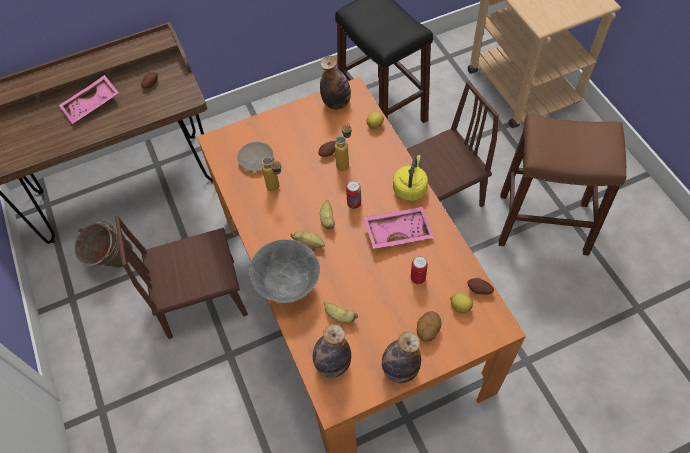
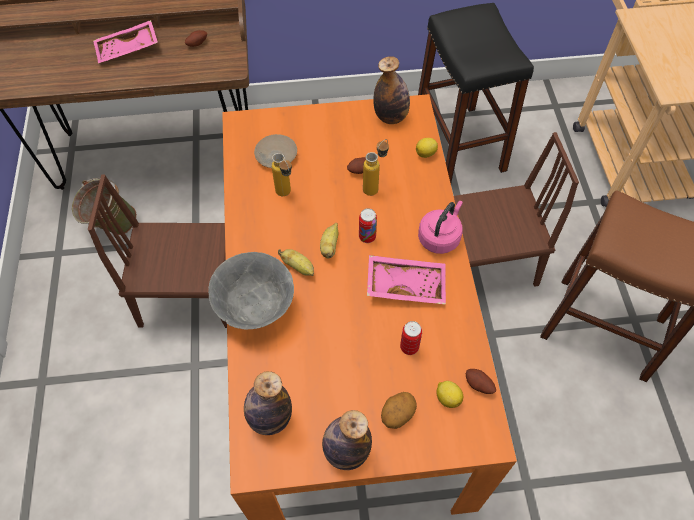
camera: 15 degrees right, 0 degrees up
banana [324,301,358,324] -> none
yellow kettle [393,155,428,201] -> pink kettle [418,201,463,254]

